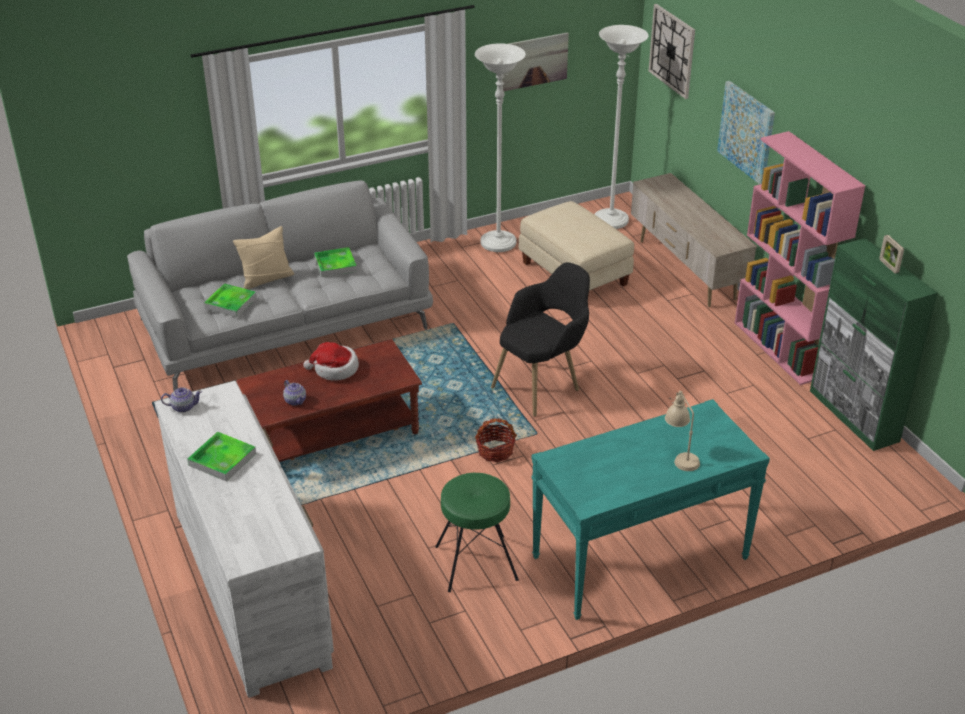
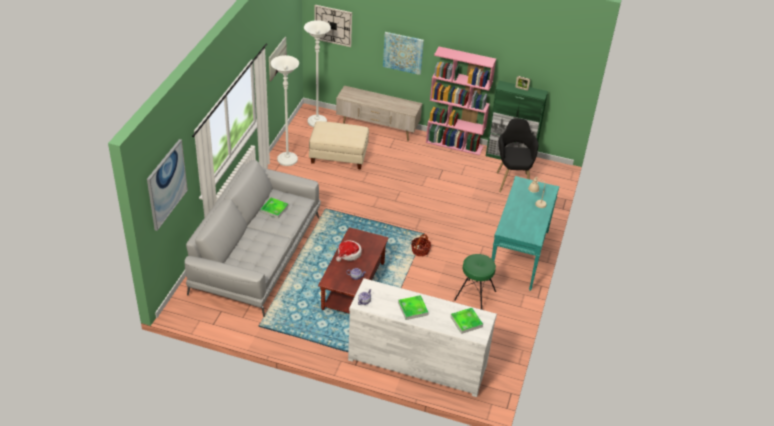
camera: 50 degrees left, 5 degrees up
tray [204,284,257,317] -> tray moved to [451,308,483,334]
beige pillow [233,226,294,289] -> none
black armchair [491,262,590,417] -> black armchair moved to [497,118,538,192]
none -> picture [147,139,188,231]

